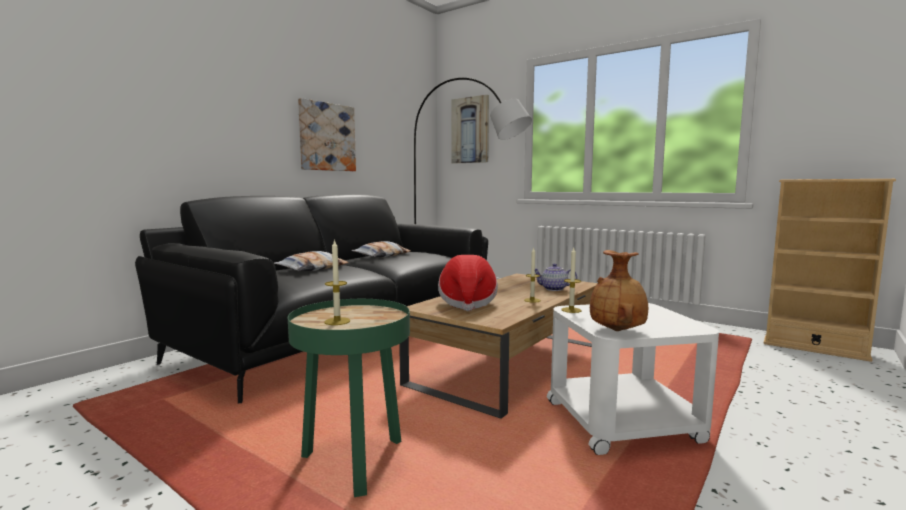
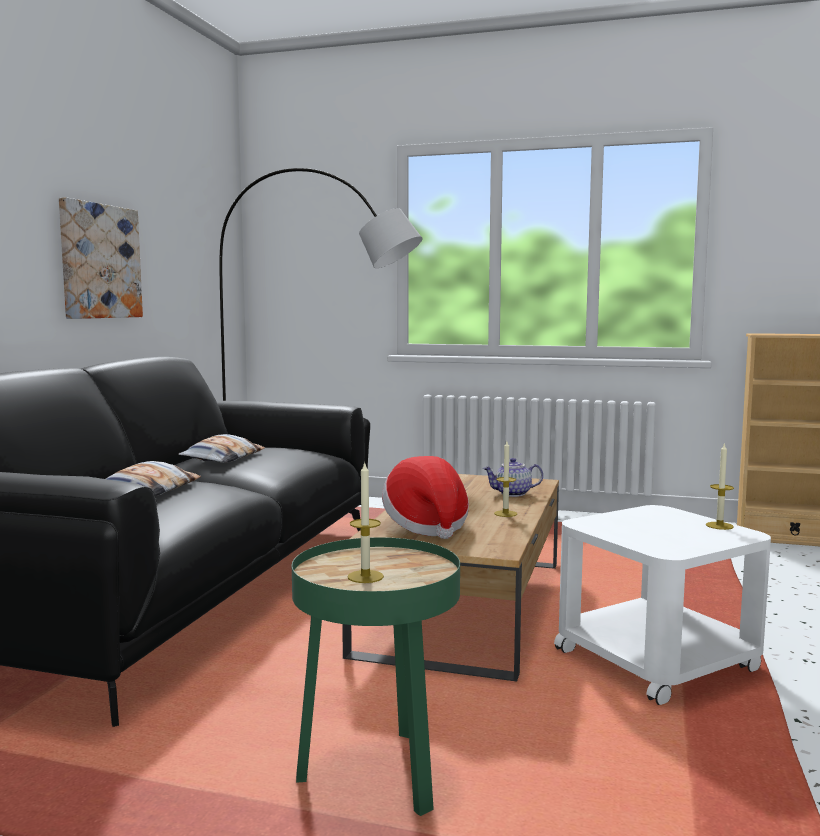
camera: 20 degrees left, 0 degrees up
picture [451,95,489,164] -> none
candle [562,248,581,313] -> candle moved to [706,442,734,530]
brown vase [590,250,648,331] -> none

